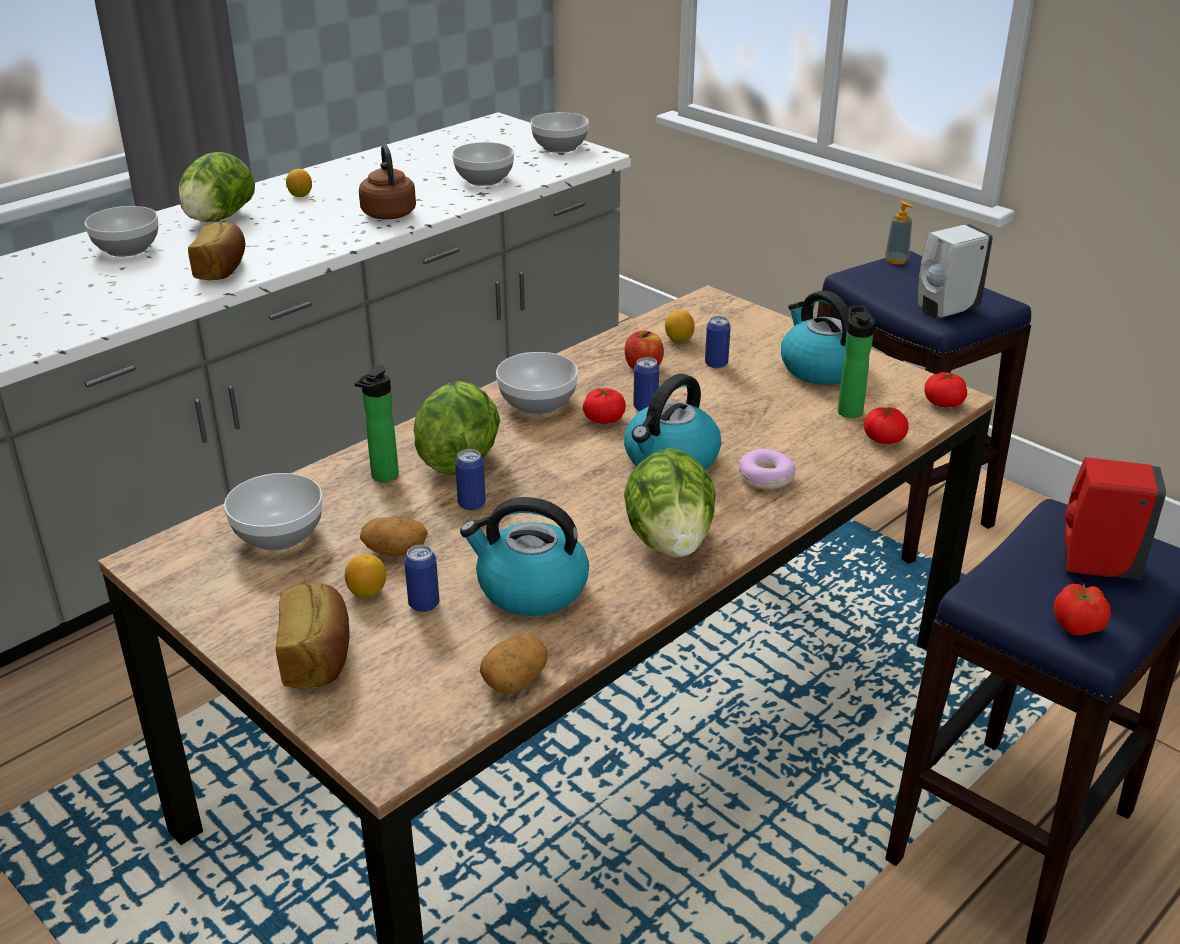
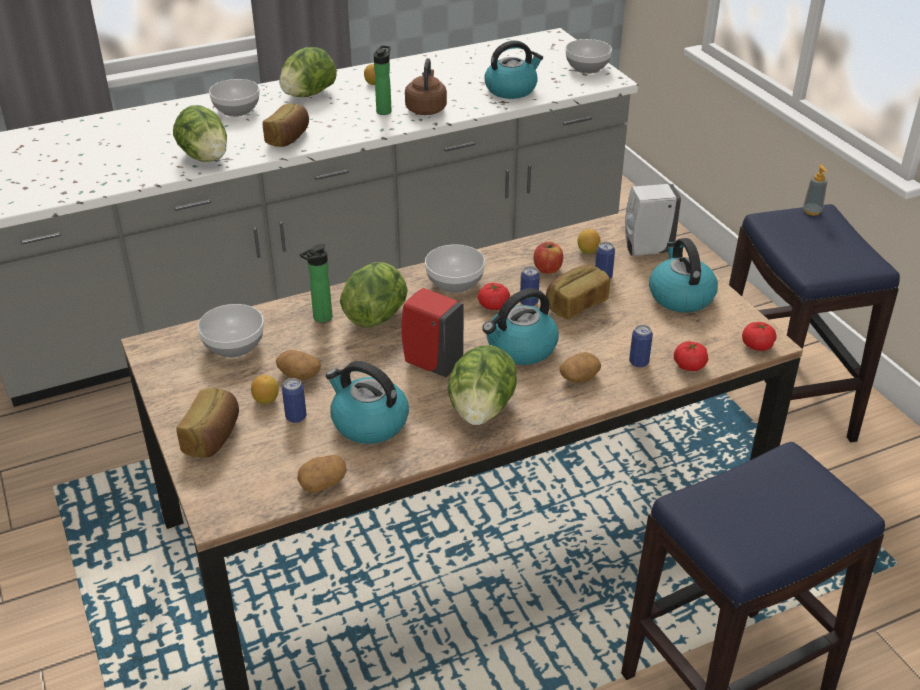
camera: 20 degrees right, 5 degrees up
bowl [452,142,514,186] -> kettle [484,40,543,99]
can [455,449,486,511] -> can moved to [629,325,653,368]
donut [739,449,796,489] -> potato [560,352,601,383]
bottle [838,306,875,418] -> bottle moved to [374,45,392,115]
white soap dispenser [918,224,993,319] -> white soap dispenser moved to [625,184,681,256]
tomato [1054,583,1111,635] -> none
red soap dispenser [1063,457,1166,580] -> red soap dispenser moved to [401,288,464,377]
none -> lettuce [173,105,227,162]
none -> bread [546,265,610,319]

